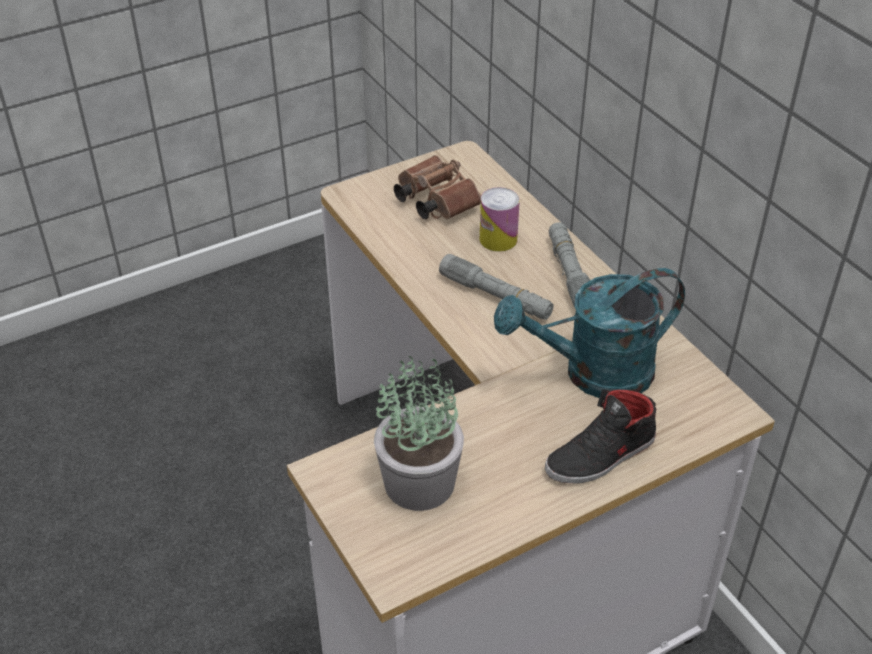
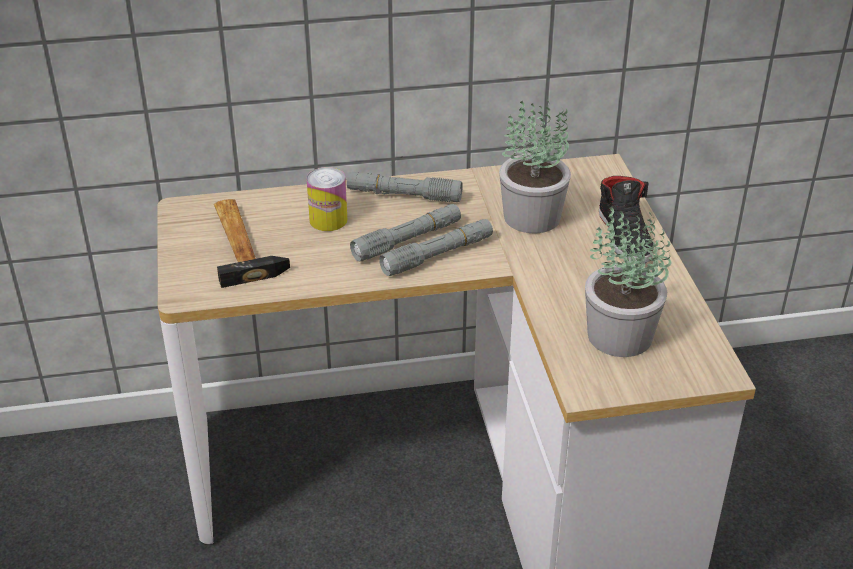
camera: 70 degrees left, 5 degrees down
brown binoculars [394,155,481,219] -> hammer [214,199,290,288]
turquoise watering can [494,268,685,398] -> potted plant [499,100,571,233]
none -> grey flashlight [379,219,493,276]

